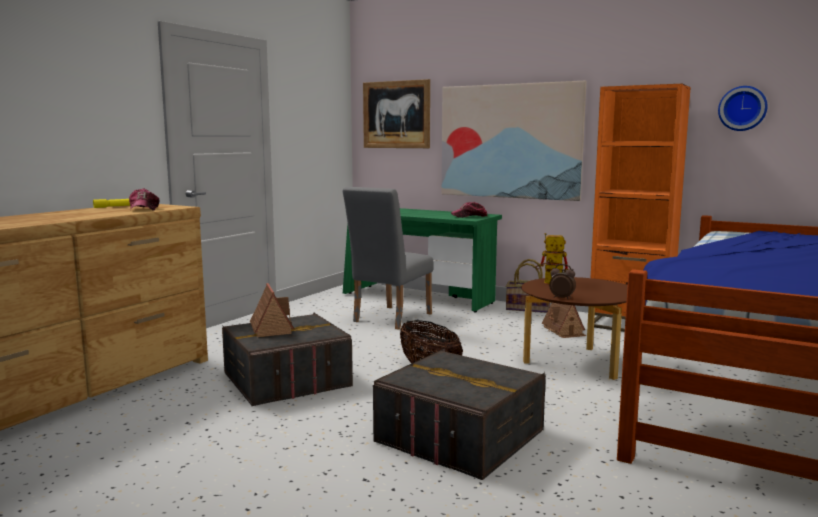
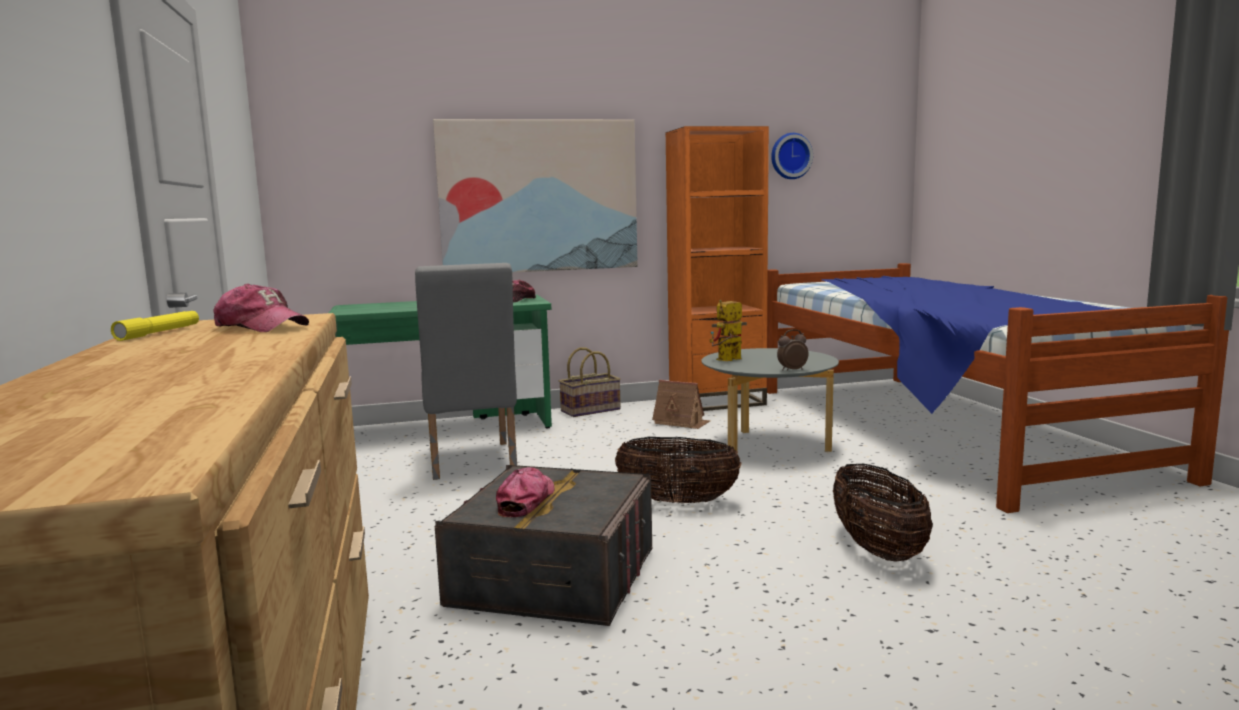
camera: 45 degrees left, 0 degrees up
toy house [250,283,294,337] -> cap [496,467,555,517]
picture [363,79,430,148] -> none
grey storage box [373,349,546,480] -> basket [833,464,933,561]
brown coffee table [521,277,628,380] -> grey coffee table [701,348,839,452]

